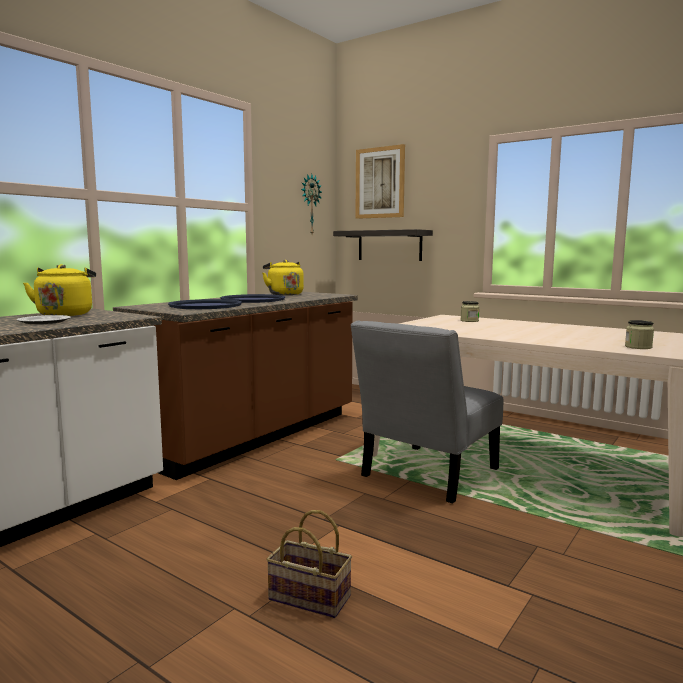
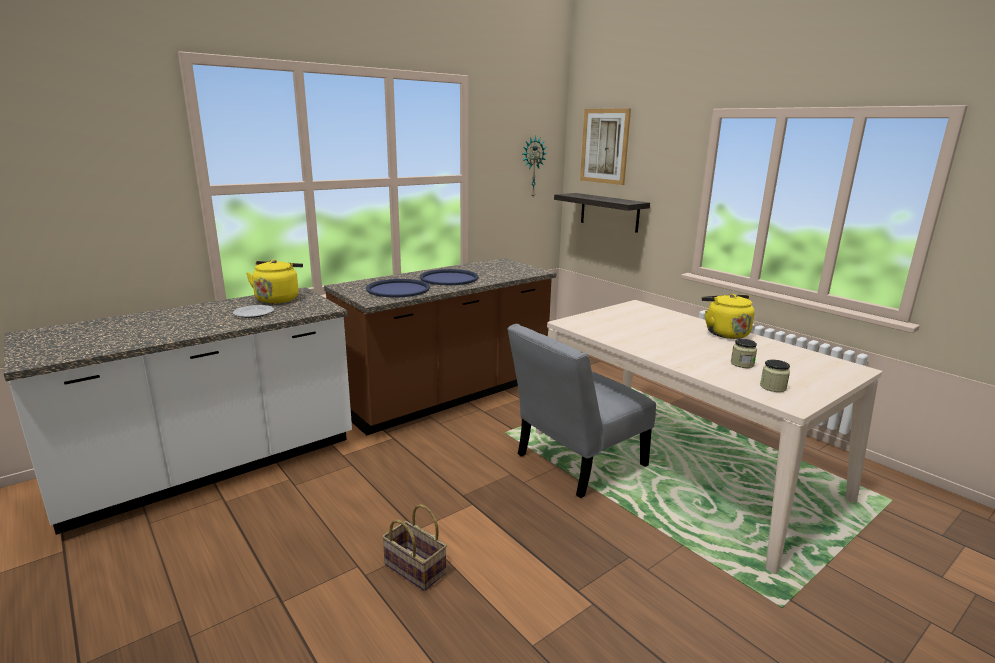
camera: 15 degrees right, 10 degrees up
yellow kettle [262,260,304,295] -> yellow kettle moved to [702,294,755,339]
jar [460,301,479,322] -> jar moved to [731,339,757,368]

